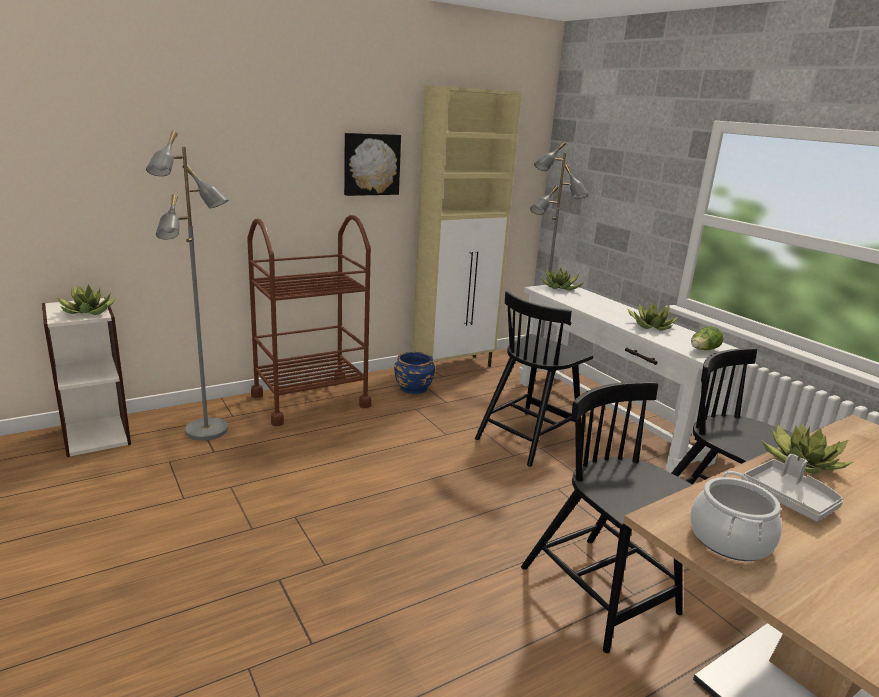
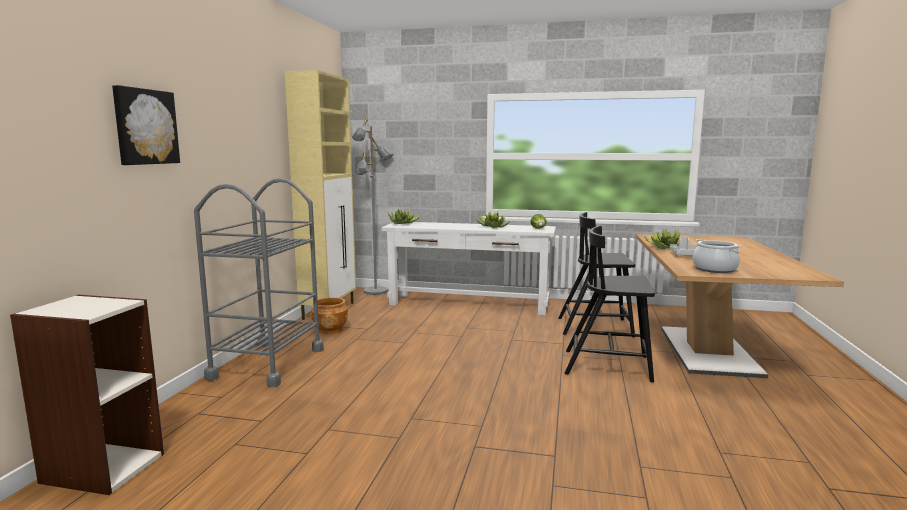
camera: 45 degrees left, 10 degrees down
potted plant [56,284,116,315] -> none
grey floor lamp [146,131,228,441] -> none
brown cart [247,215,371,426] -> grey cart [194,178,324,387]
picture [344,133,401,196] -> picture moved to [112,85,180,165]
blue planter [394,352,435,395] -> brown planter [310,297,348,335]
black chair [475,291,593,467] -> none

